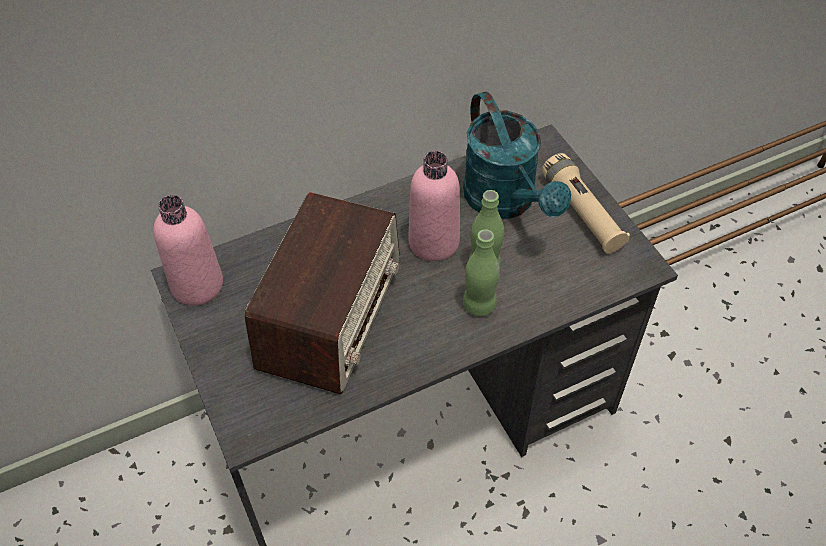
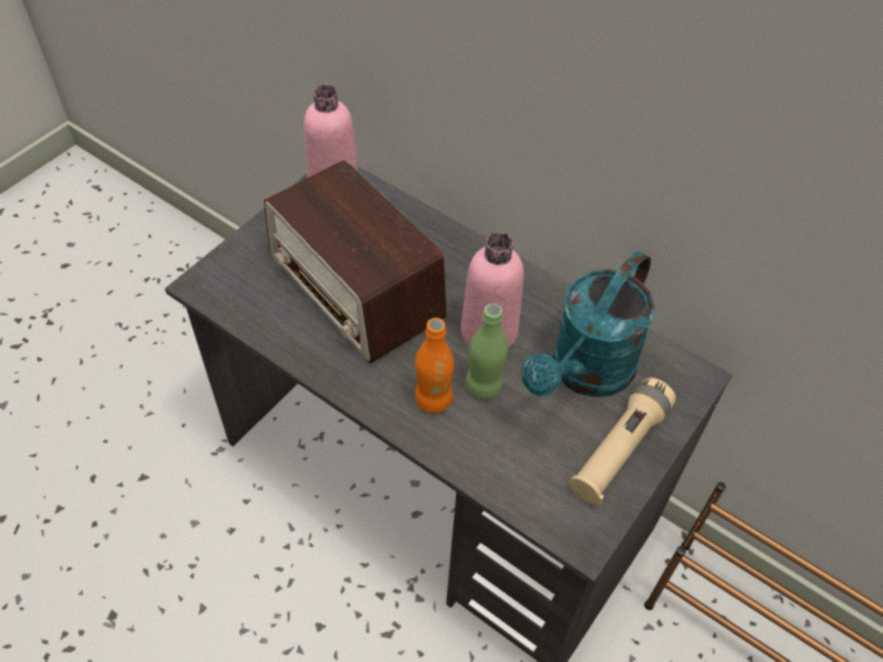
camera: 60 degrees right, 0 degrees up
radio [245,192,400,395] -> radio turned 60 degrees clockwise [264,160,447,363]
green bottle [463,229,500,316] -> orange bottle [415,318,454,413]

